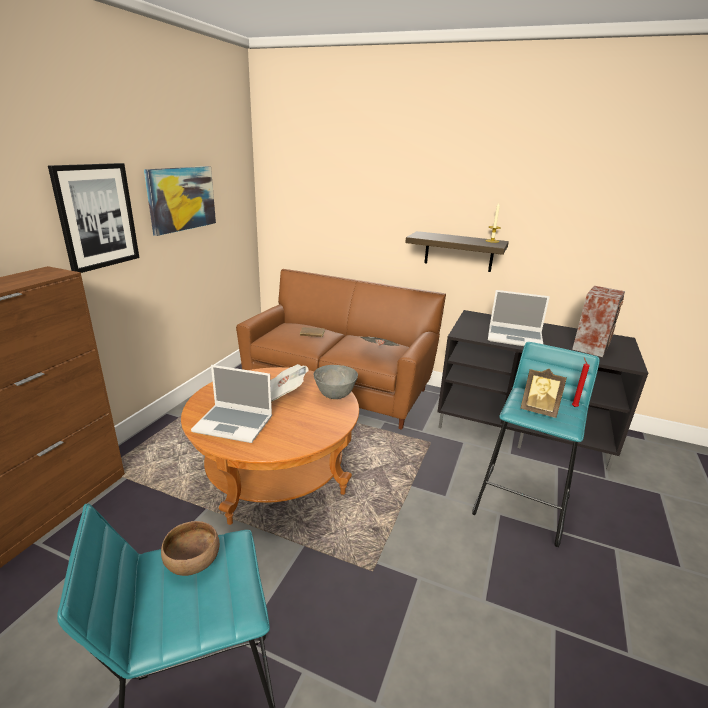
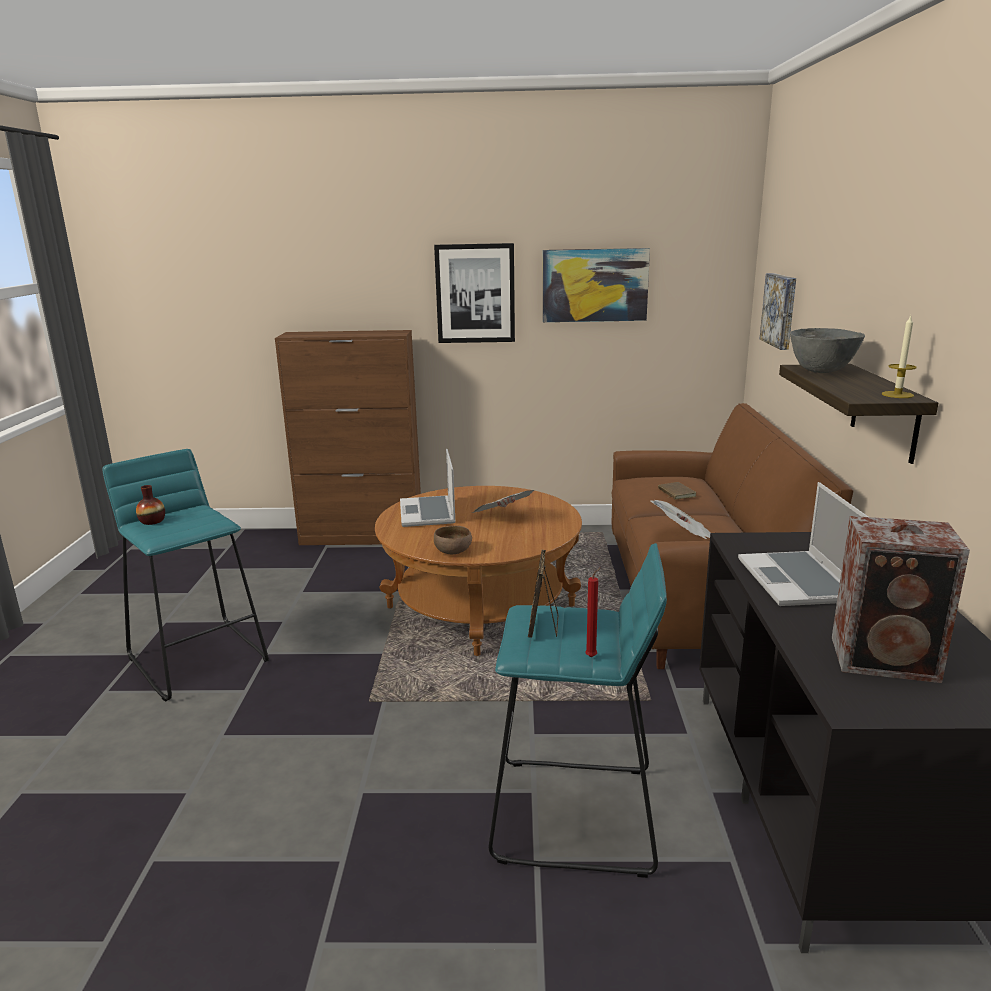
camera: 70 degrees right, 5 degrees down
brown bowl [161,521,220,576] -> brown bowl moved to [434,526,472,554]
grey bowl [314,365,358,399] -> grey bowl moved to [790,328,865,373]
none -> vase [136,485,165,525]
none -> picture [760,273,796,350]

